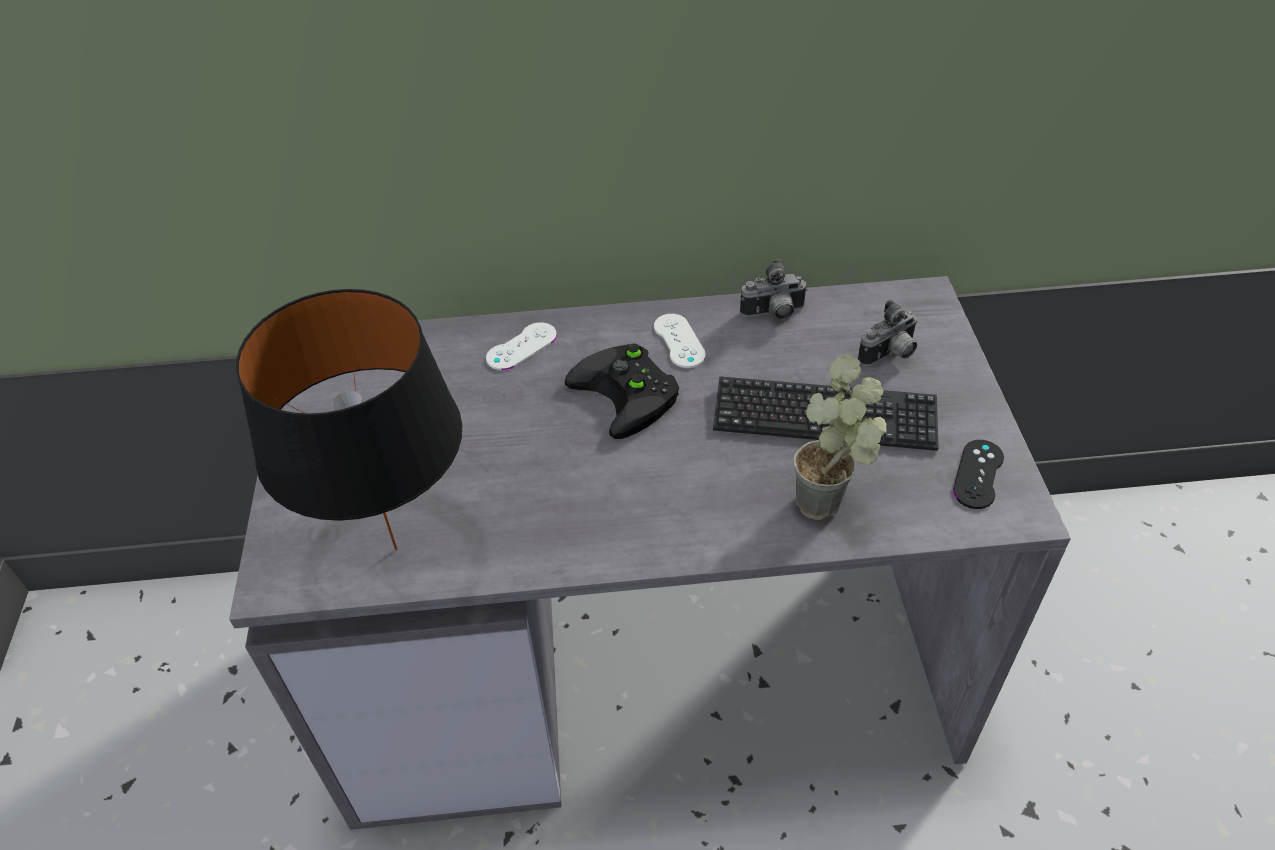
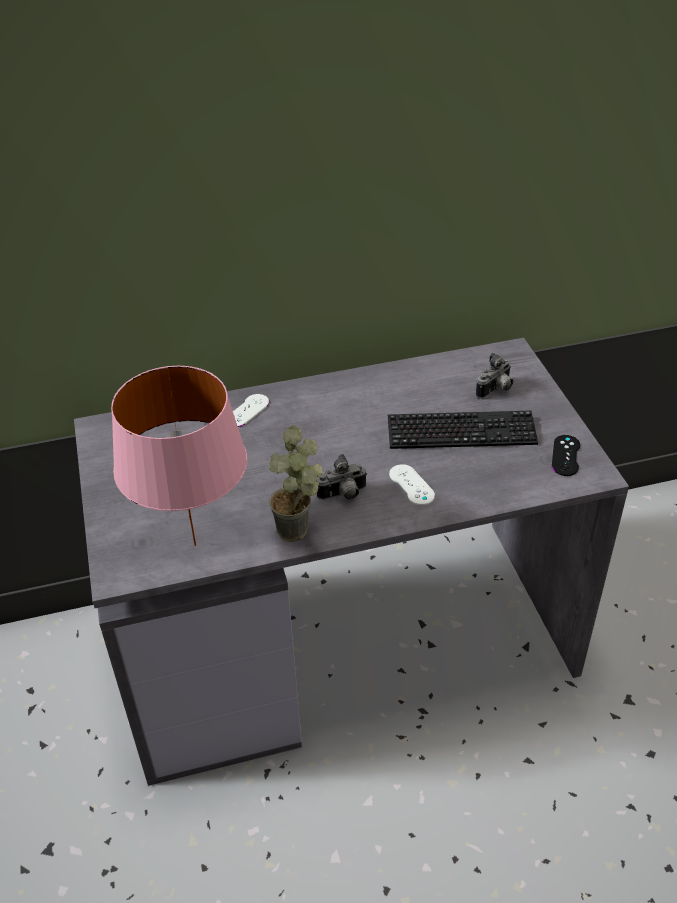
camera: 10 degrees left, 5 degrees down
black table lamp [236,289,462,550] -> pink table lamp [111,366,247,546]
black game controller [565,344,679,439] -> none
white game controller [654,314,706,368] -> white game controller moved to [389,464,435,505]
camera [740,259,808,319] -> camera moved to [316,454,368,500]
potted plant [793,354,887,520] -> potted plant moved to [269,425,322,542]

